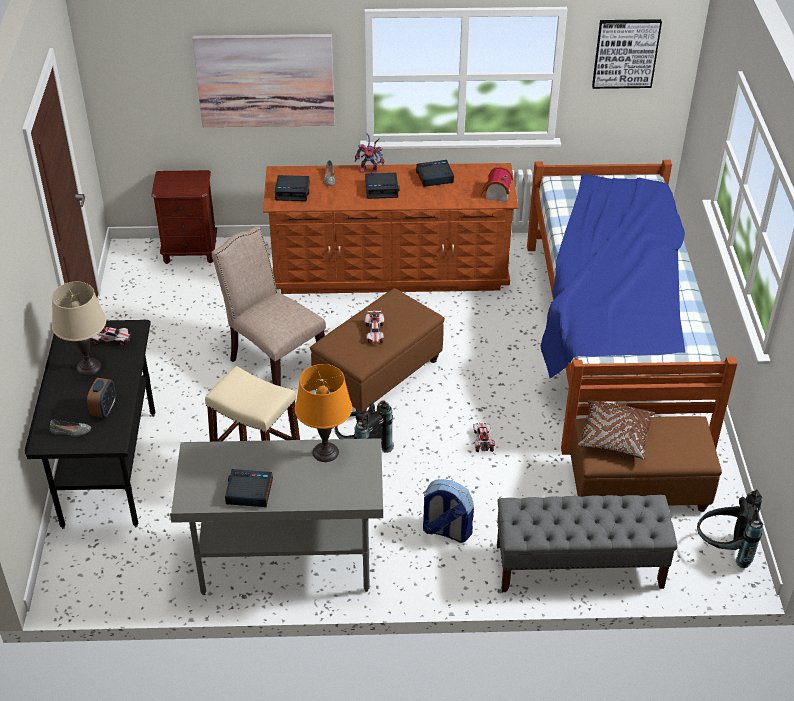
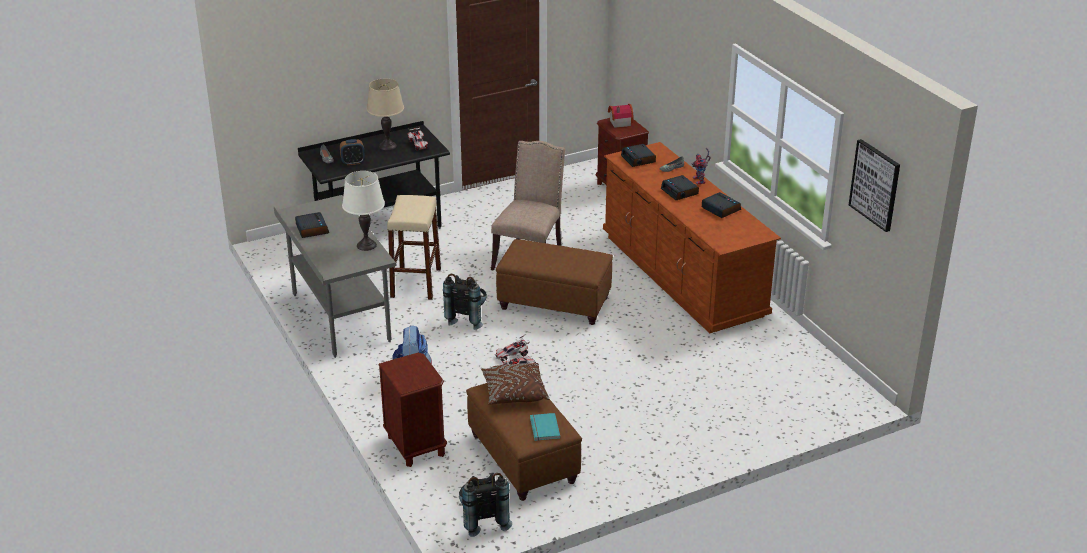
camera: 65 degrees right, 10 degrees down
picture [192,34,335,127] -> none
orange table lamp [295,364,352,462] -> white table lamp [342,171,385,251]
toy car [364,309,385,344] -> toy car moved to [495,336,530,361]
toy house [480,167,513,202] -> toy house moved to [608,104,634,128]
grey bench [497,495,678,592] -> brown nightstand [378,353,447,467]
bed [527,160,737,455] -> none
none -> turquoise book [530,413,560,441]

